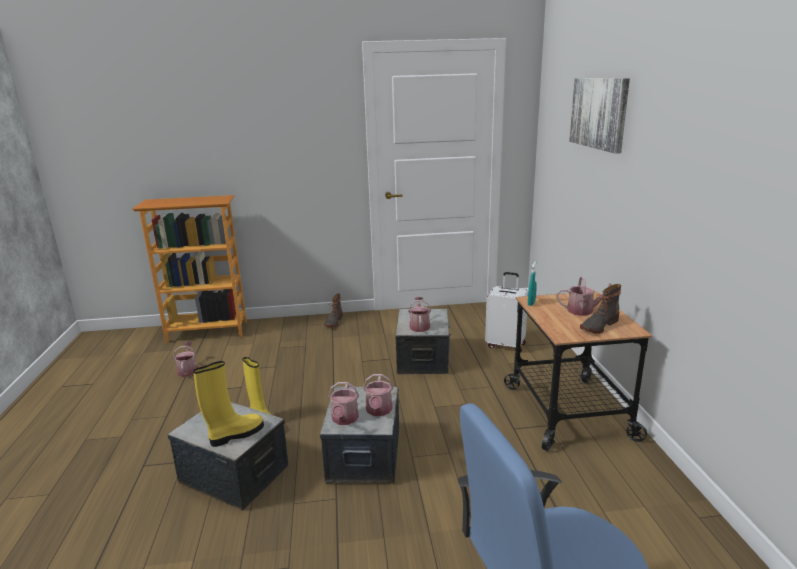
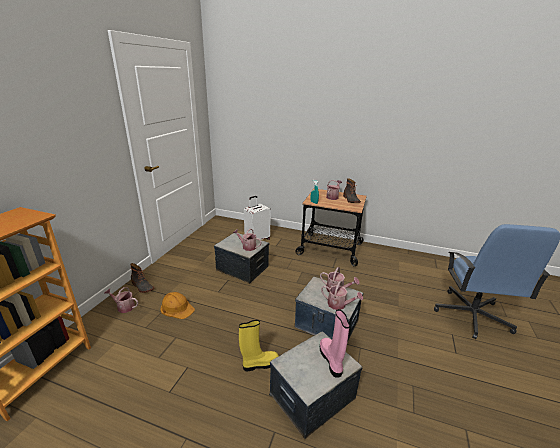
camera: 65 degrees left, 5 degrees up
watering can [173,342,197,377] -> watering can moved to [105,287,138,313]
yellow boot [193,361,264,447] -> pink boot [320,309,350,378]
picture [569,78,630,154] -> none
none -> orange hard hat [161,292,195,319]

